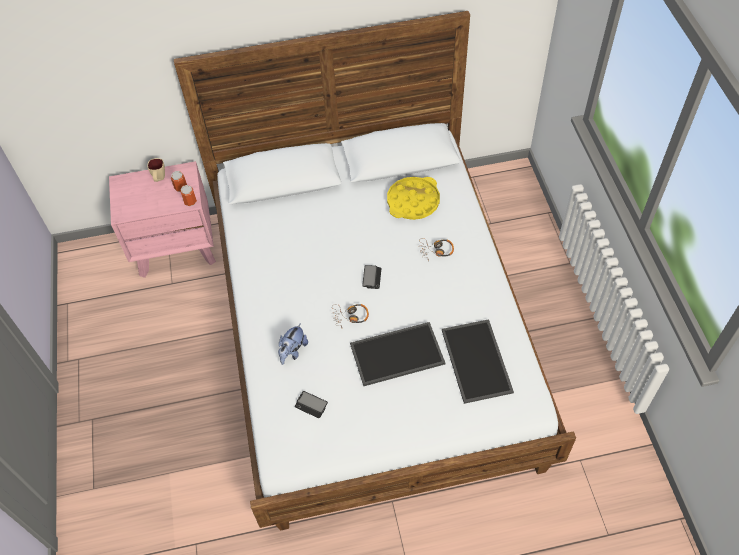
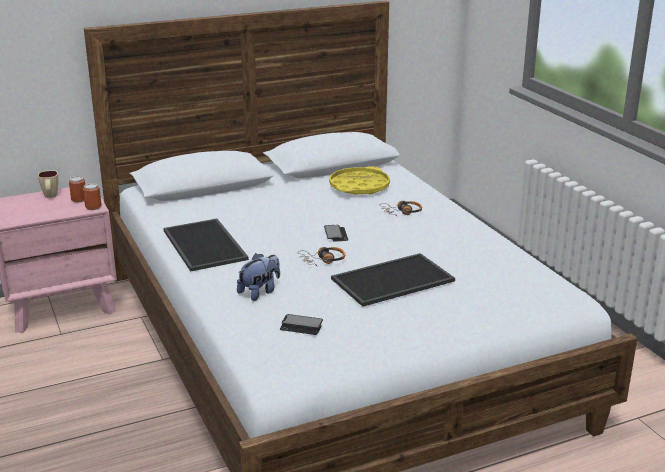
camera: 15 degrees left, 30 degrees down
plush toy [278,323,308,365] -> plush toy turned 150 degrees counterclockwise [237,253,280,301]
tray [442,319,514,404] -> tray moved to [163,219,249,271]

